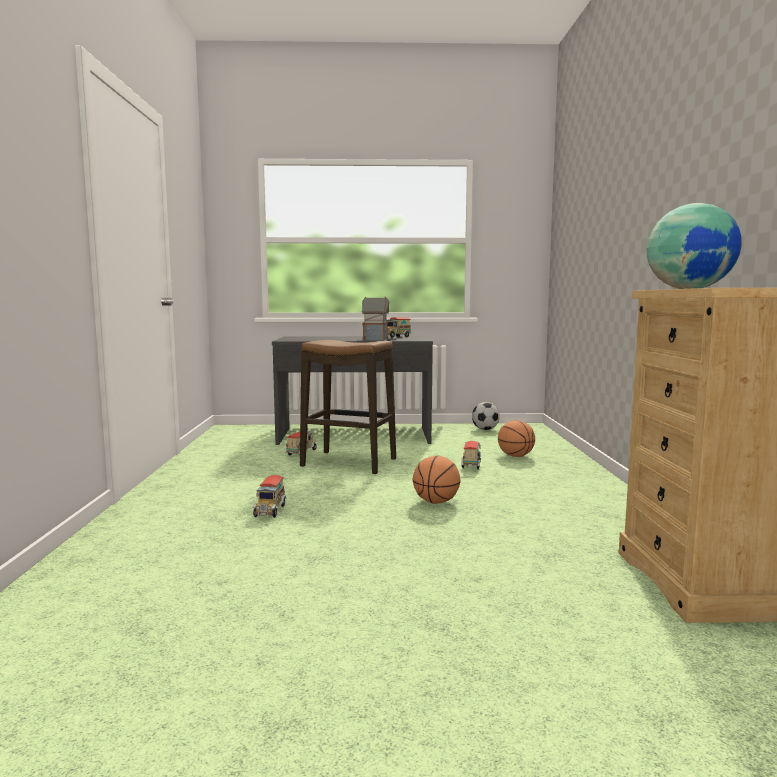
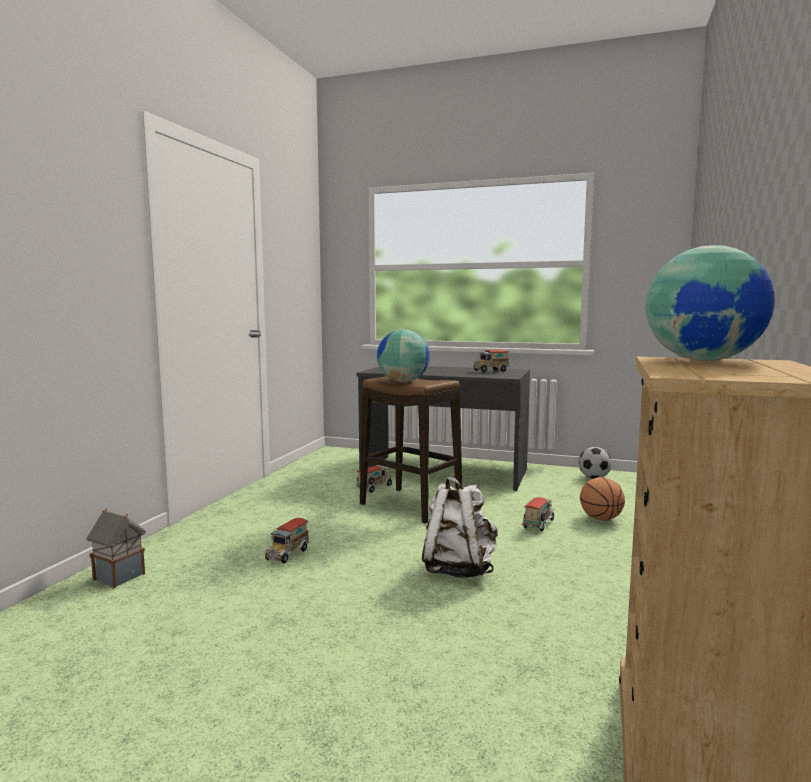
camera: 20 degrees right, 0 degrees up
toy house [362,297,390,341] -> toy house moved to [86,509,146,588]
basketball [413,455,461,504] -> white backpack [422,477,498,578]
none -> globe [377,329,430,382]

